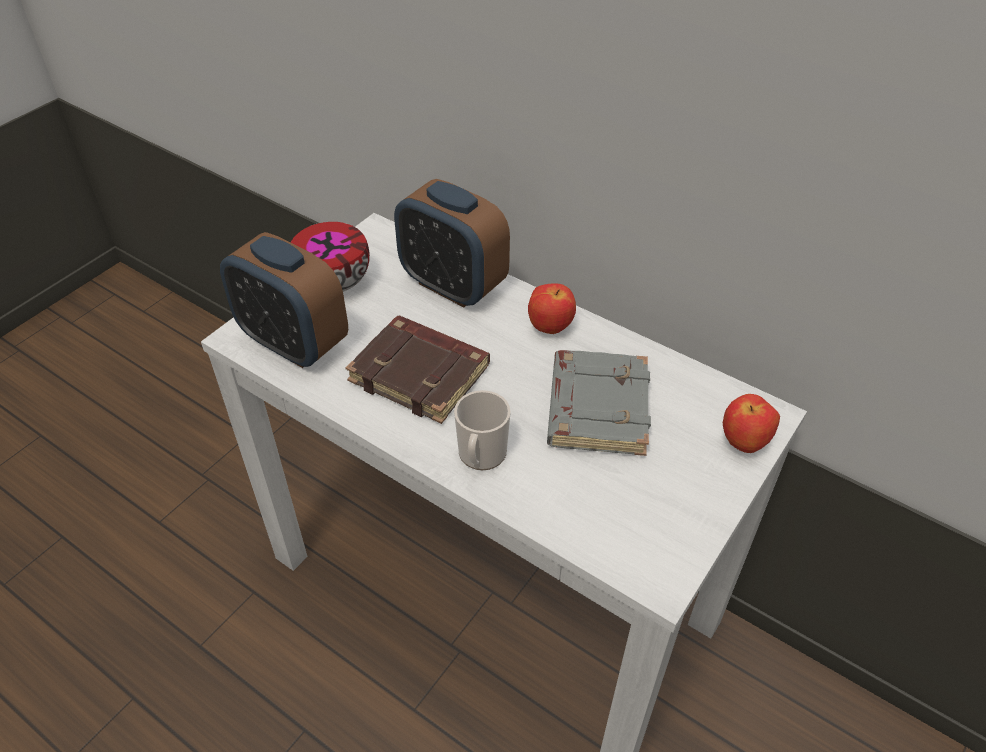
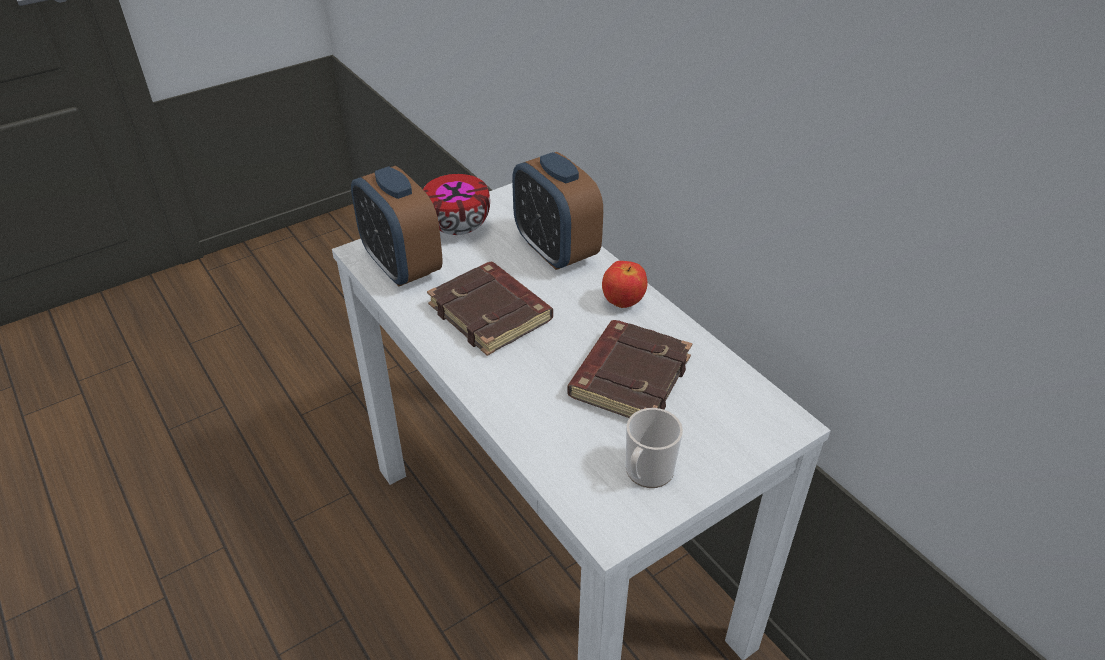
camera: 20 degrees right, 5 degrees down
mug [454,390,511,470] -> mug moved to [626,408,683,488]
grey book [547,350,651,456] -> brown book [567,320,692,418]
apple [723,394,780,453] -> none

